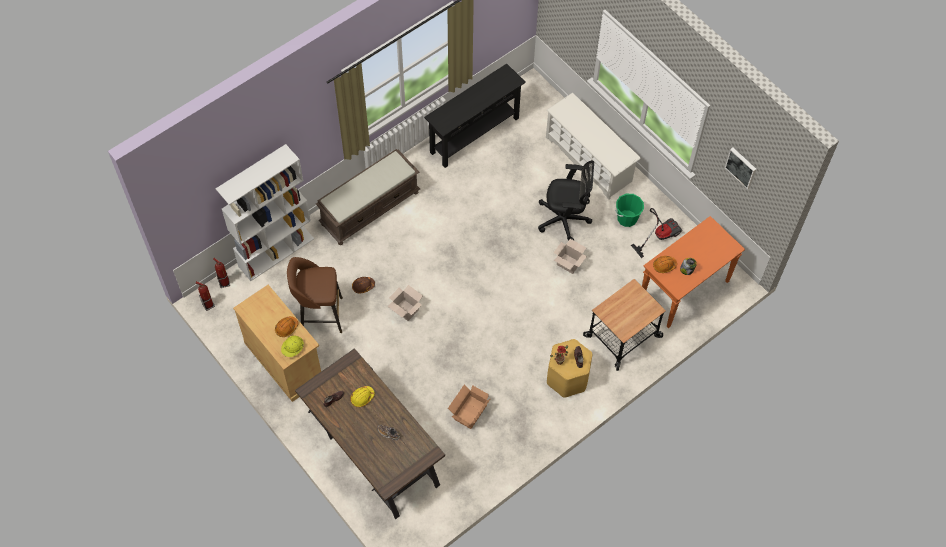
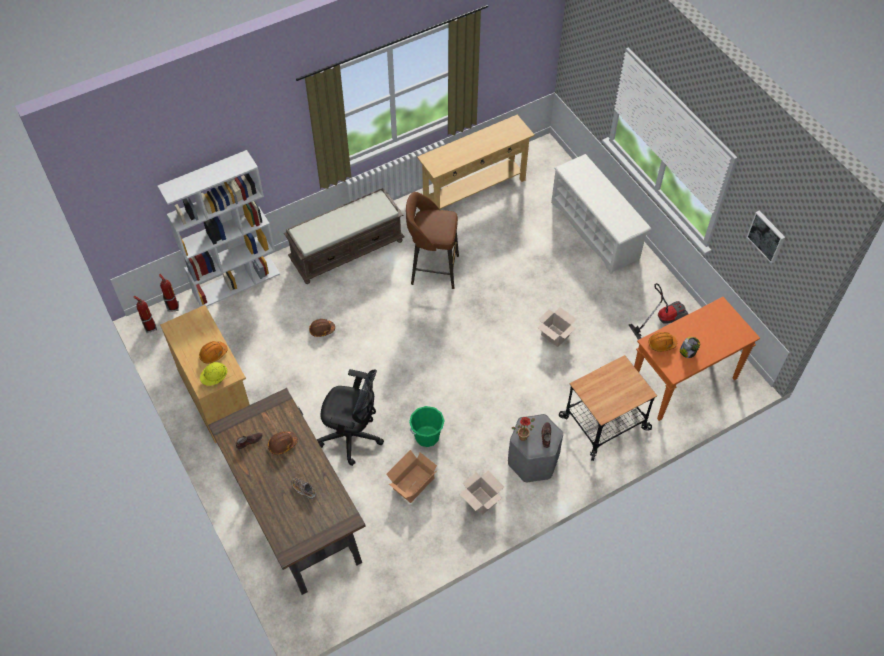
camera: 10 degrees right, 5 degrees down
brown stool [287,257,343,333] -> brown stool moved to [406,192,459,289]
yellow hard hat [350,386,375,407] -> brown hard hat [268,431,298,454]
cardboard box [388,285,423,321] -> cardboard box moved to [460,471,504,515]
black console table [424,63,526,168] -> beige console table [417,115,535,209]
black office chair [538,161,594,241] -> black office chair moved to [316,369,384,466]
yellow stool [547,339,592,397] -> grey stool [508,414,563,482]
green bucket [615,194,644,227] -> green bucket moved to [409,406,445,447]

